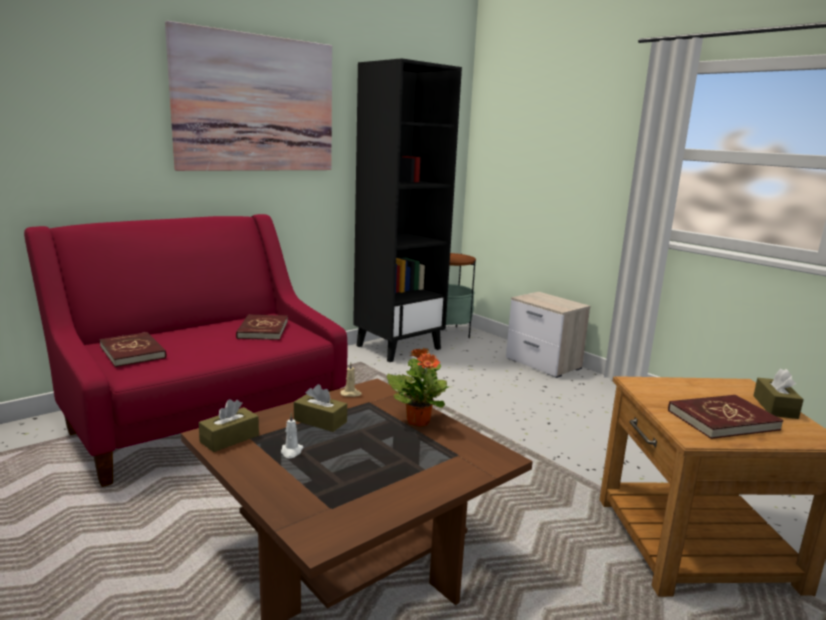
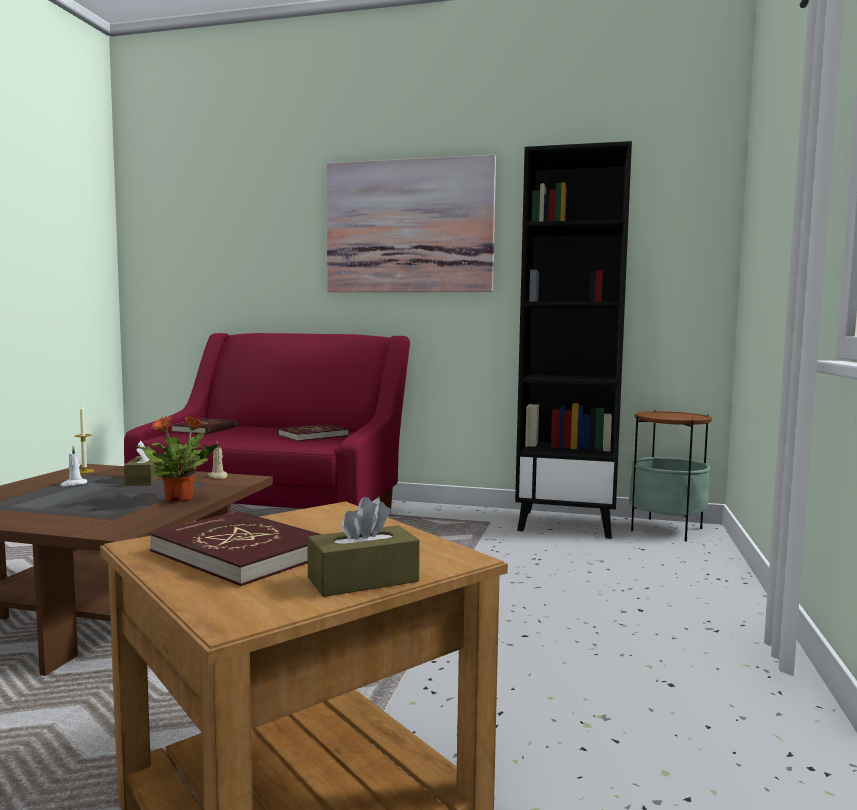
camera: 55 degrees right, 10 degrees down
brown tissue box [198,399,259,452] -> candle [75,406,95,473]
nightstand [506,292,591,378] -> none

